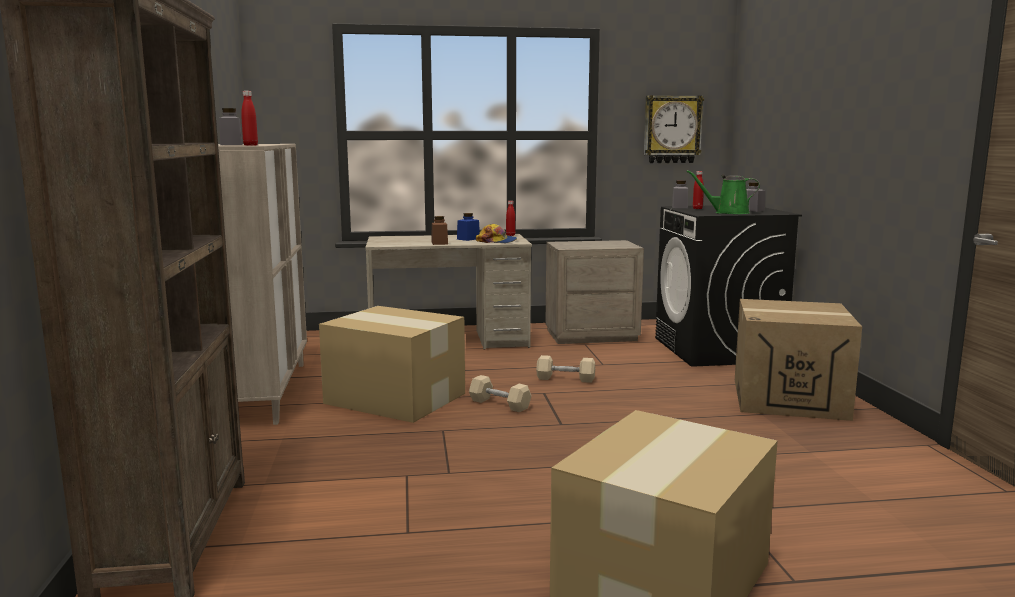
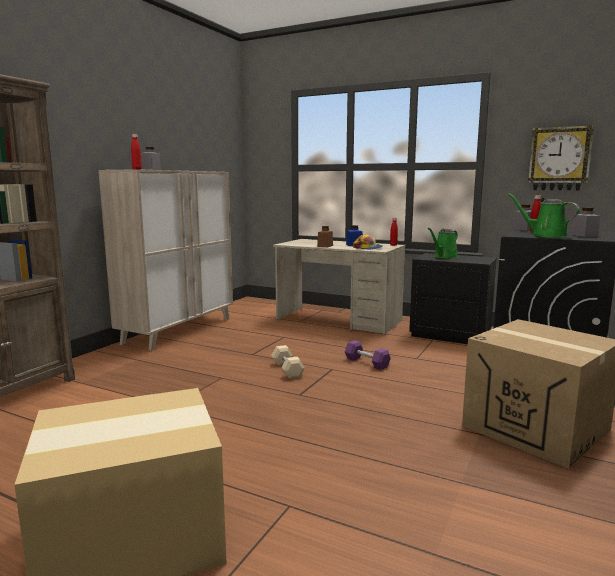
camera: 35 degrees right, 0 degrees up
cardboard box [319,306,465,423] -> none
beige dumbbell [536,355,595,383] -> purple dumbbell [345,340,391,370]
beige nightstand [545,240,644,344] -> black nightstand [409,253,497,344]
none -> green watering can [428,228,459,258]

